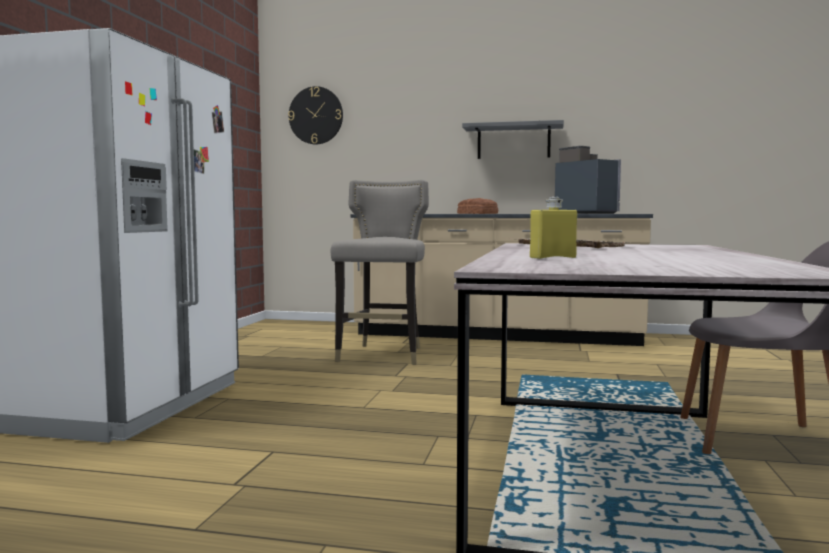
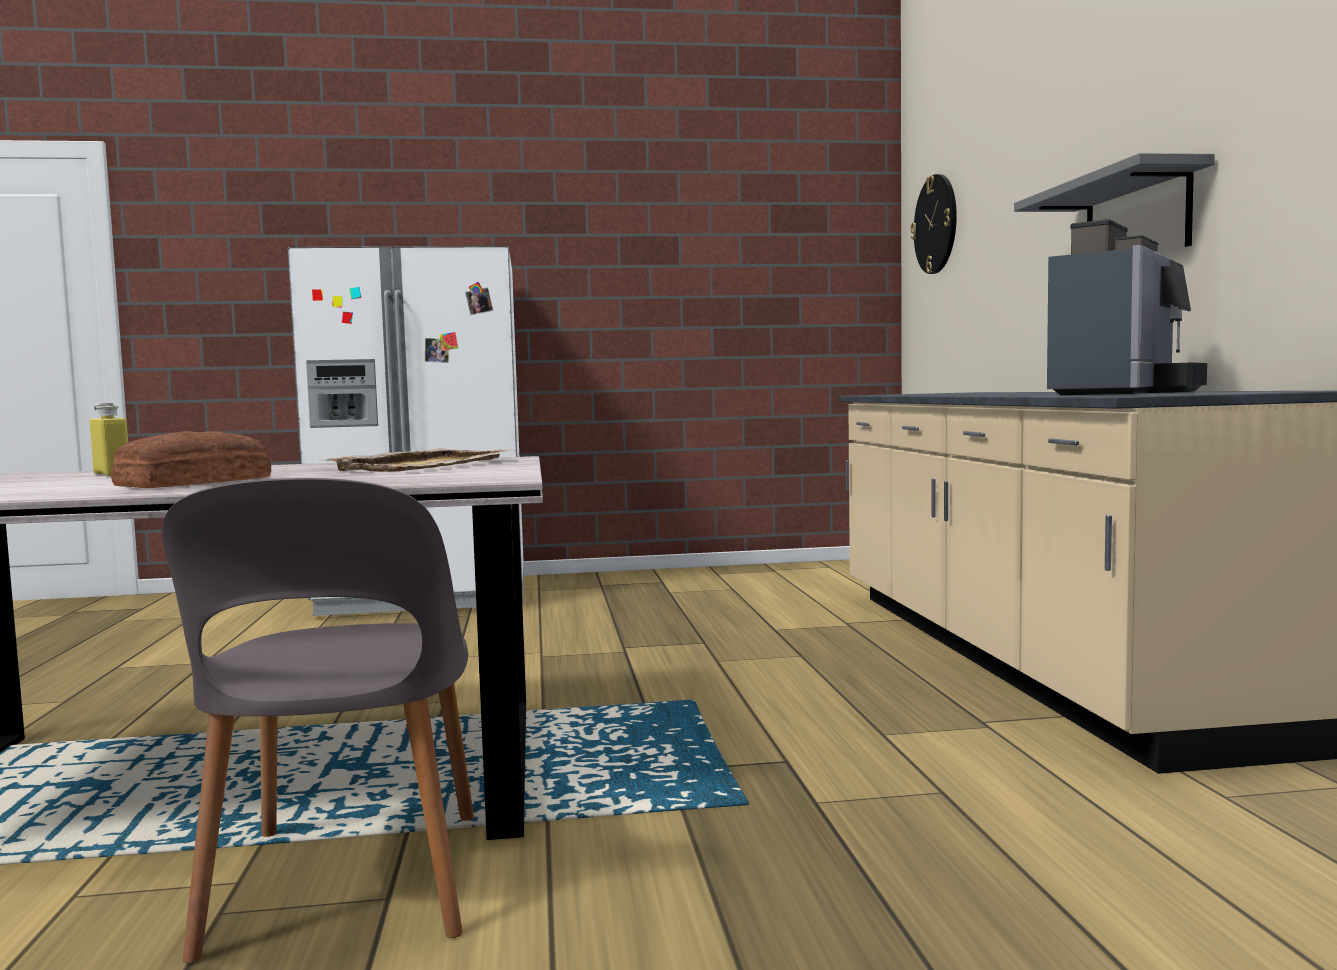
camera: 70 degrees right, 0 degrees up
grey stool [331,180,429,365] -> none
bread [457,198,498,214] -> bread moved to [111,431,271,488]

